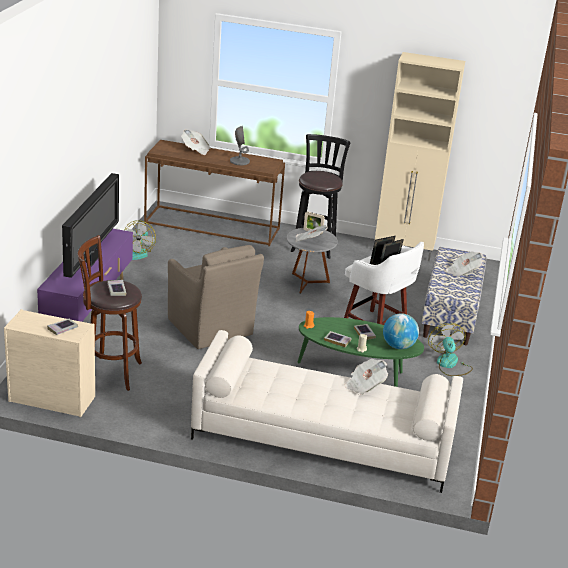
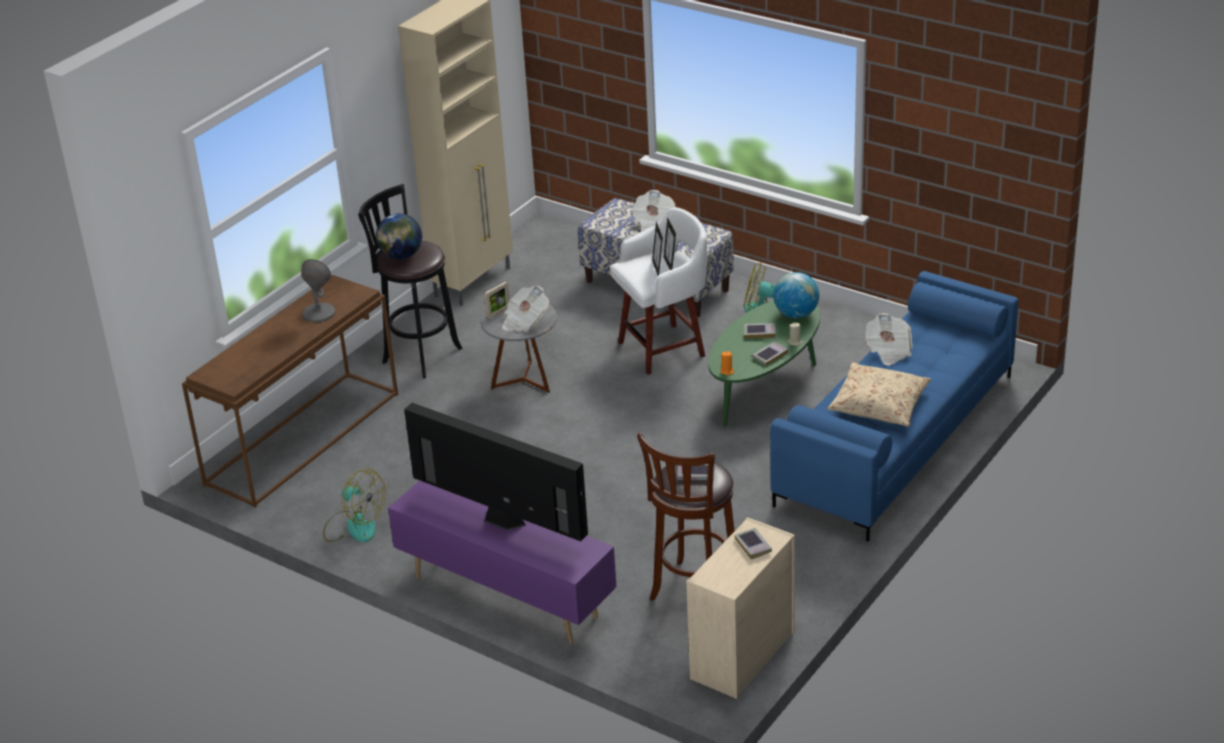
camera: 65 degrees left, 5 degrees up
brown armchair [168,245,264,349] -> none
newspaper [181,129,211,155] -> none
white sofa [191,330,463,493] -> blue sofa [770,271,1018,542]
none -> globe [376,213,422,259]
none -> beige pillow [827,362,931,427]

